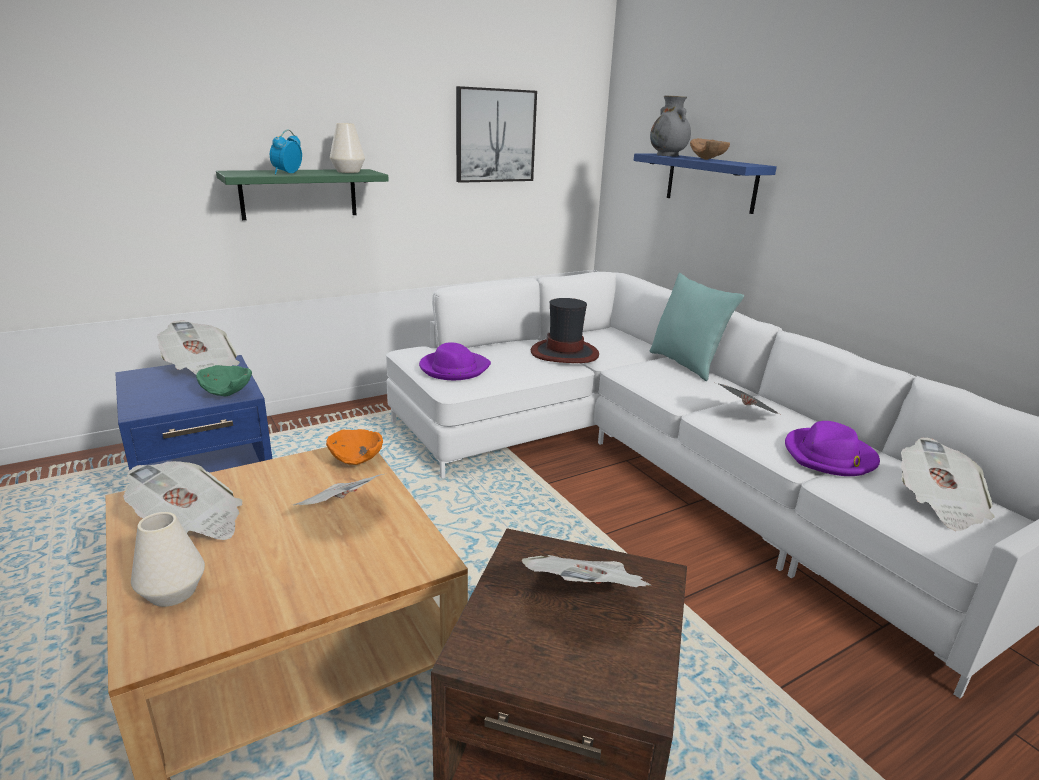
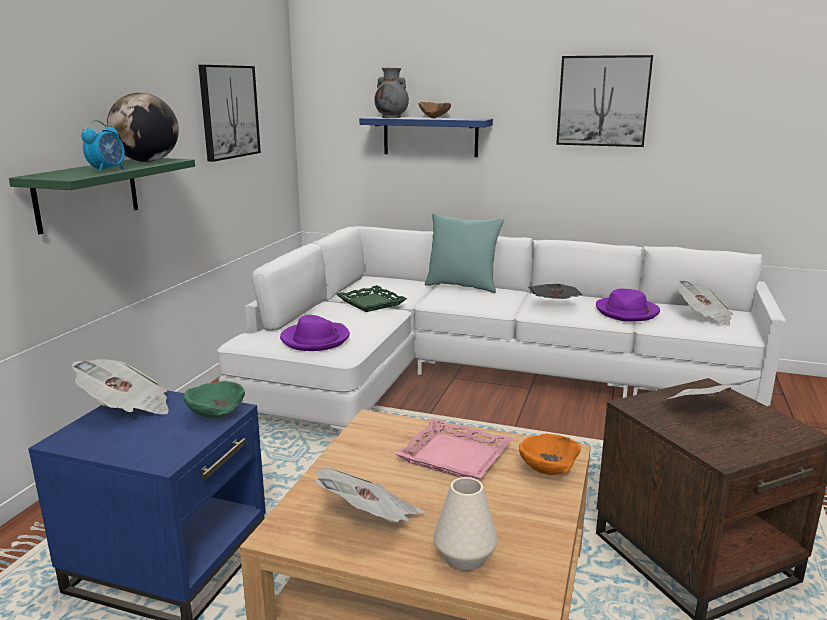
camera: 40 degrees left, 5 degrees down
alarm clock [270,129,302,174] -> alarm clock turned 135 degrees counterclockwise [81,120,125,172]
newspaper [293,473,387,506] -> pink tray [395,418,513,480]
orange bowl [326,429,383,465] -> orange bowl moved to [519,433,581,475]
white vase [330,123,365,173] -> globe [107,93,179,162]
hat [531,298,599,363] -> green tray [336,285,407,312]
none -> picture [556,55,653,147]

